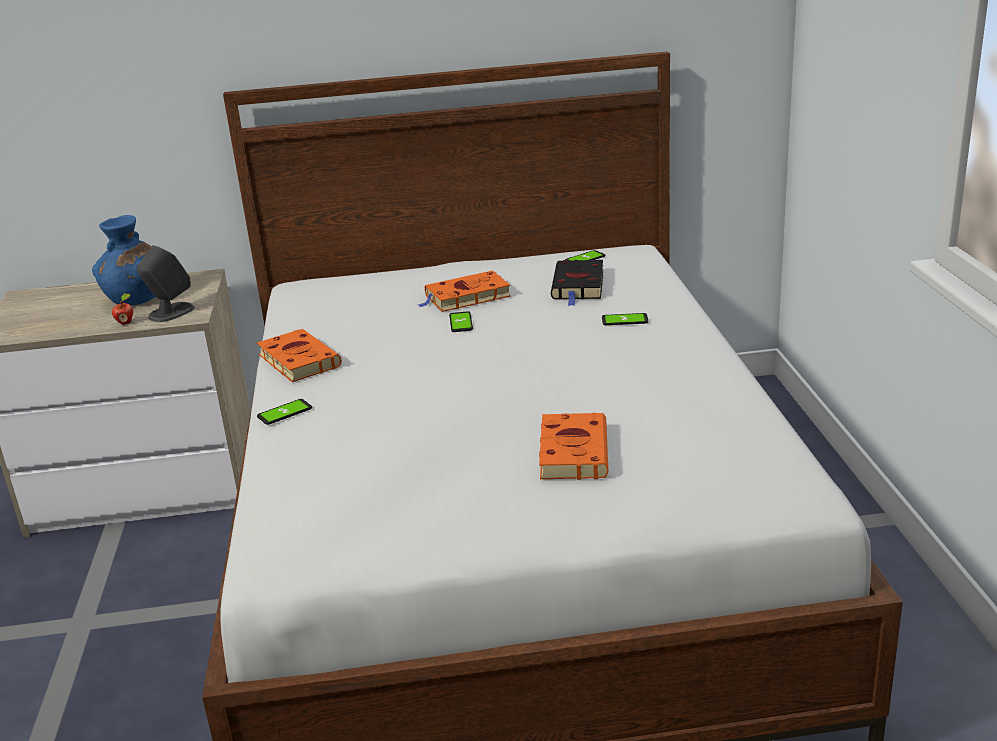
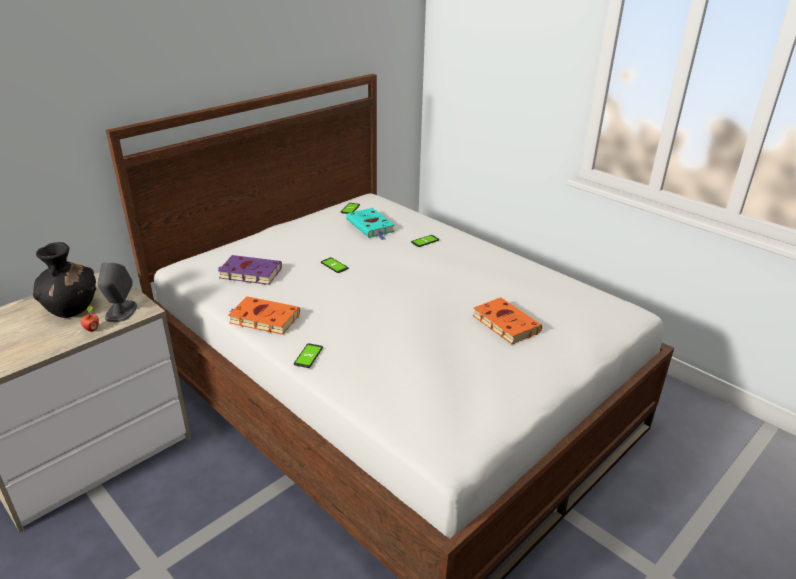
camera: 40 degrees left, 5 degrees up
blue vase [92,215,155,306] -> black vase [33,242,96,318]
orange book [418,271,511,312] -> none
black book [551,260,603,306] -> turquoise book [346,208,395,240]
none -> purple book [218,255,282,285]

